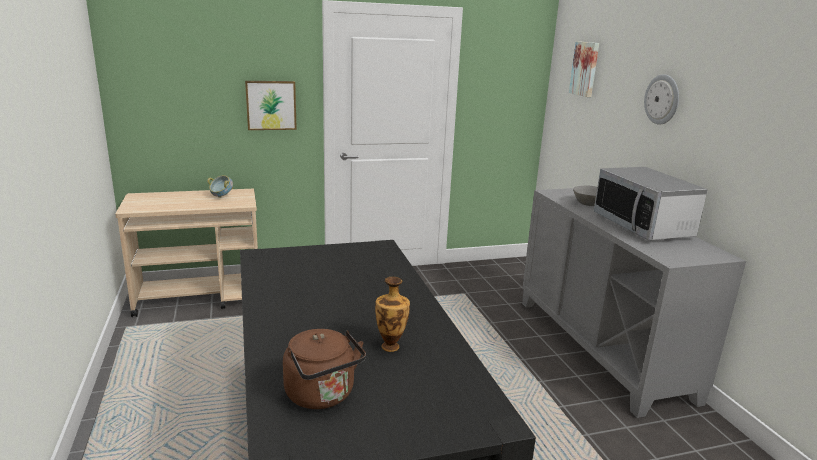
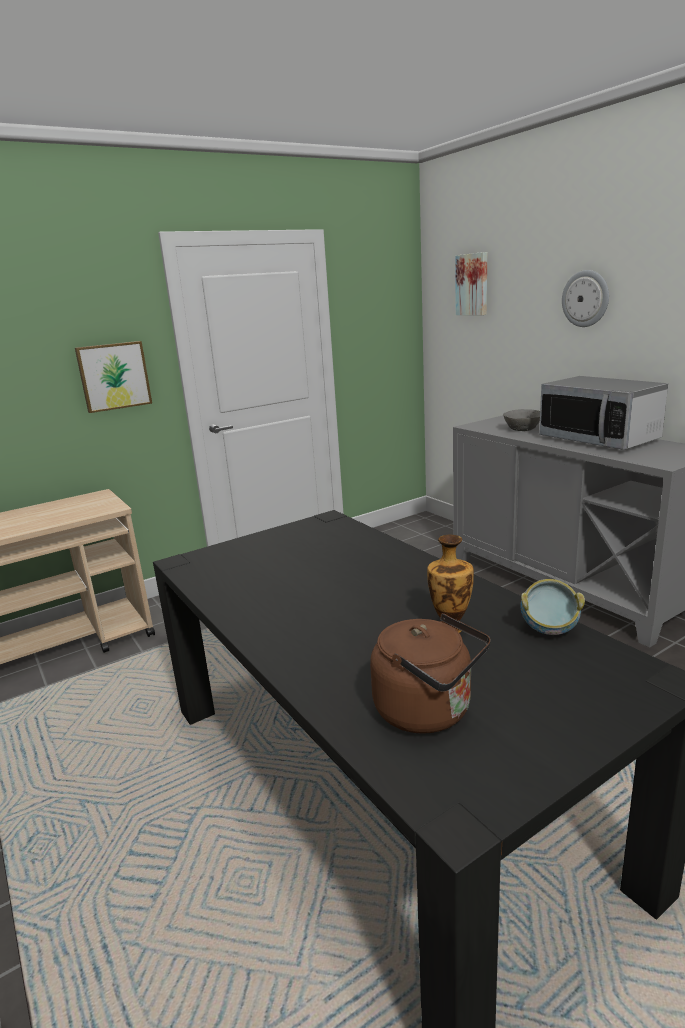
camera: 15 degrees left, 0 degrees up
bowl [207,175,233,198] -> bowl moved to [520,579,585,635]

